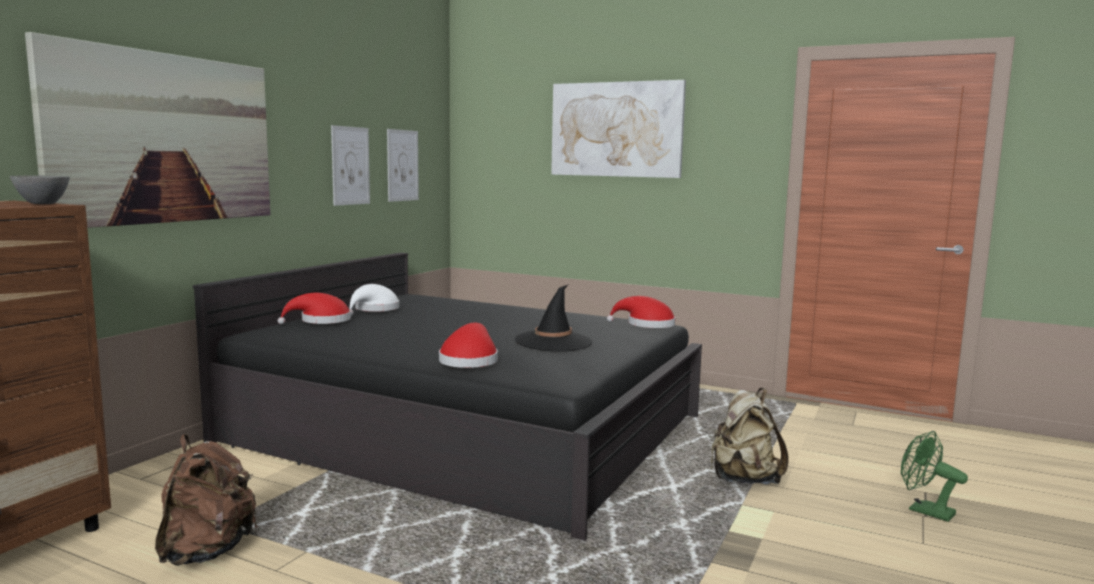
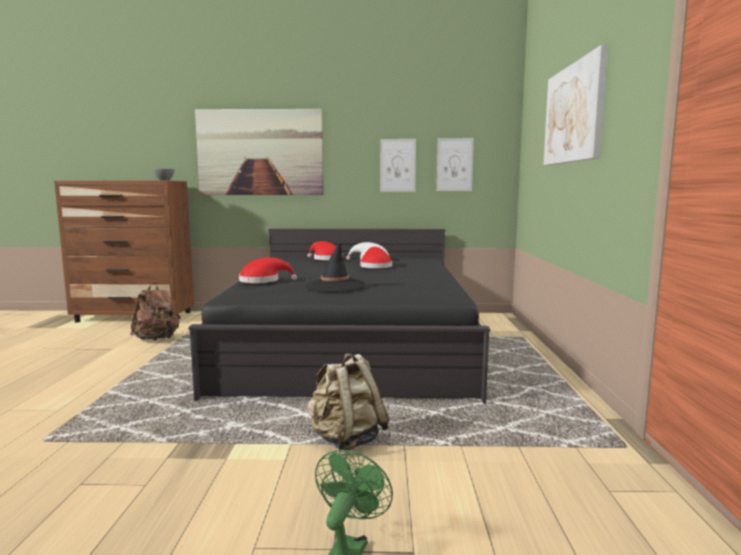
camera: 65 degrees right, 0 degrees up
red hat [607,296,675,328] -> red hat moved to [360,247,392,268]

